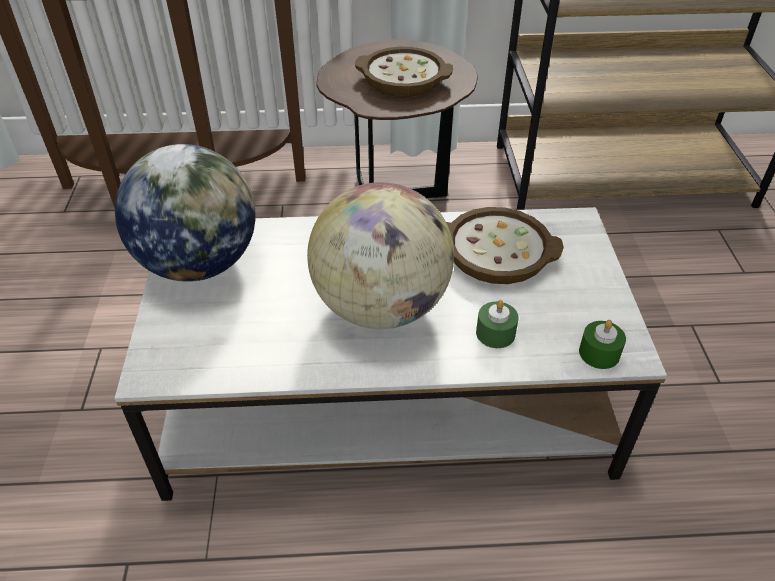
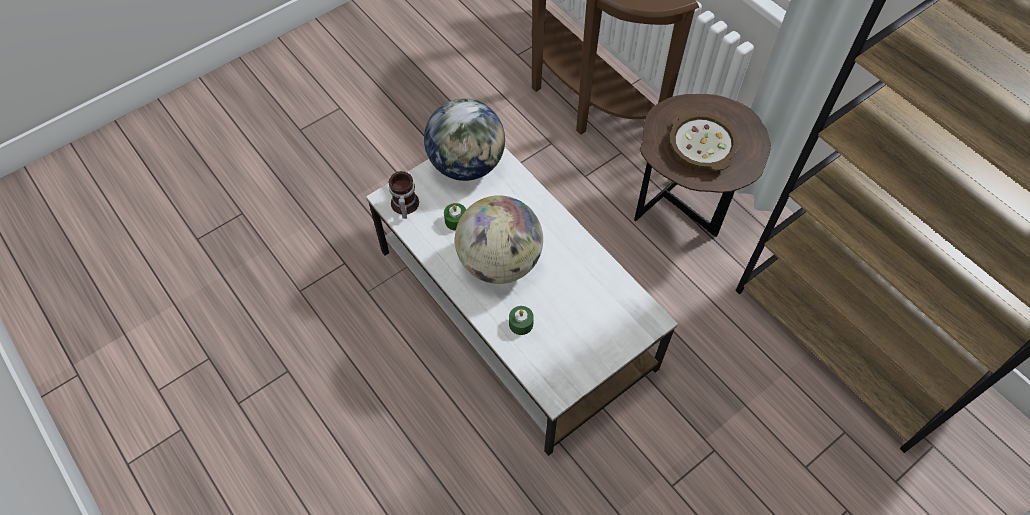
camera: 55 degrees right, 15 degrees up
bowl [446,207,564,284] -> none
green candle [579,320,626,369] -> green candle moved to [444,203,466,230]
none -> mug [388,171,419,219]

